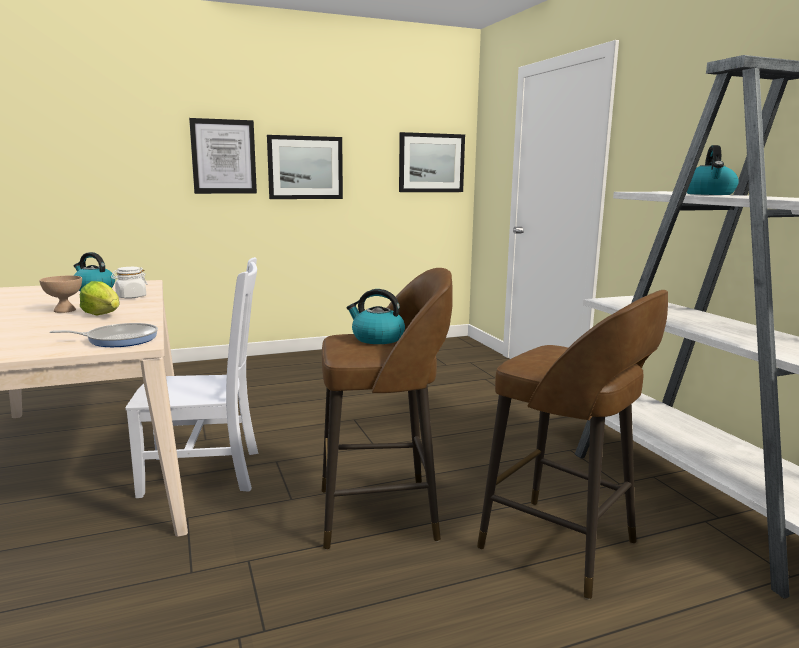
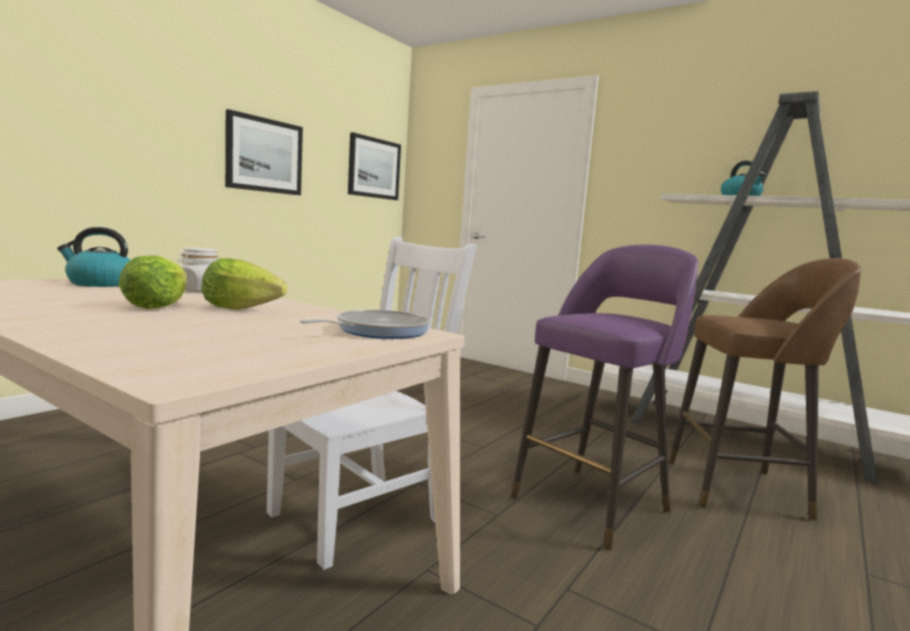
camera: 35 degrees left, 5 degrees down
beige bowl [39,276,82,313] -> lettuce [118,255,187,309]
picture [189,118,257,194] -> none
brown stool [322,268,453,549] -> purple stool [511,245,699,551]
kettle [347,289,405,344] -> none

